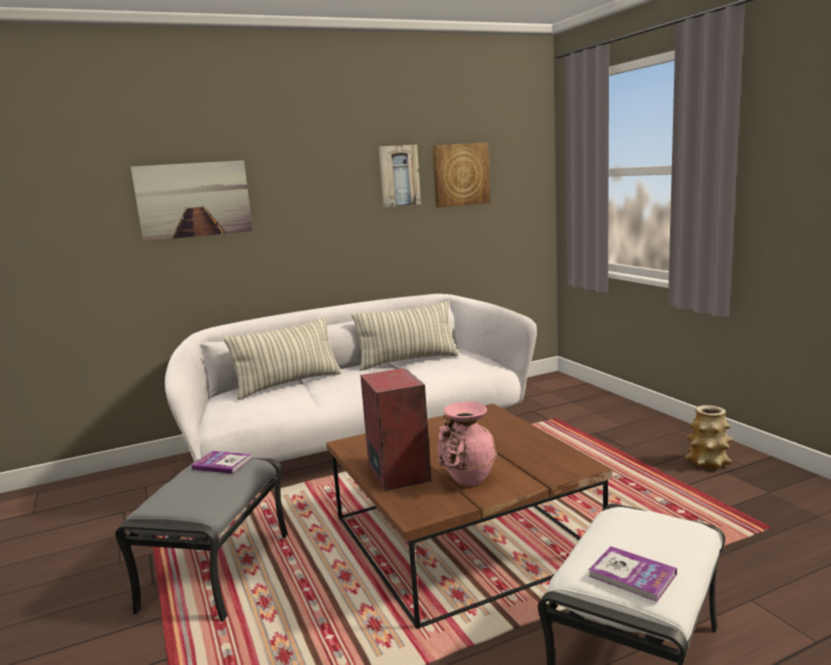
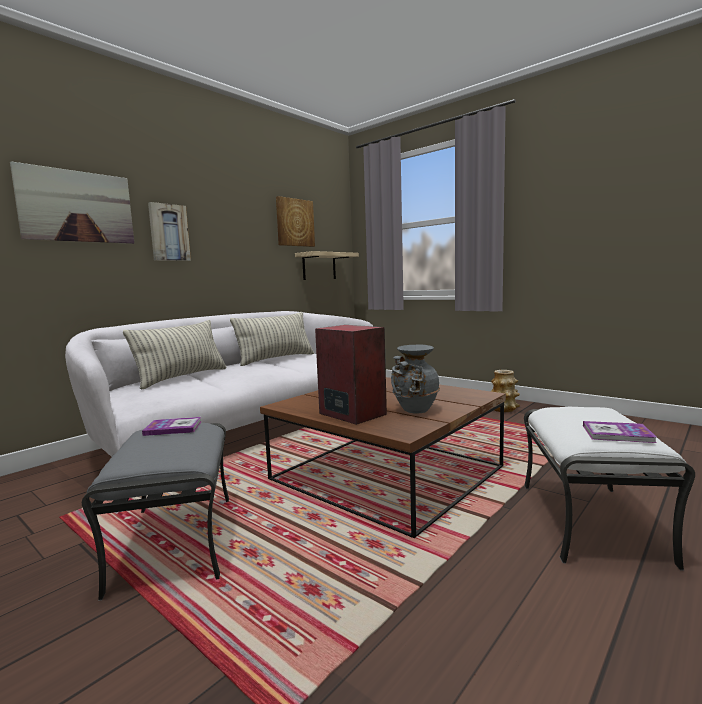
camera: 25 degrees left, 5 degrees down
picture [379,144,421,207] -> picture moved to [148,202,191,261]
pink vase [438,402,497,486] -> grey vase [391,345,440,414]
none -> shelf [295,251,359,280]

